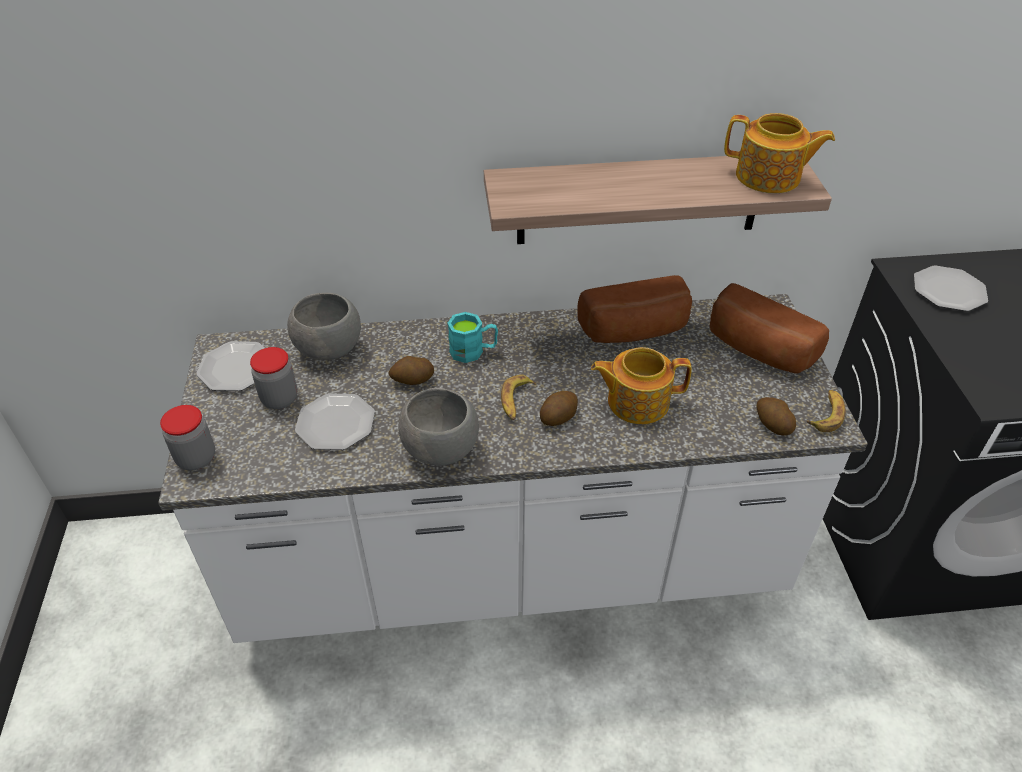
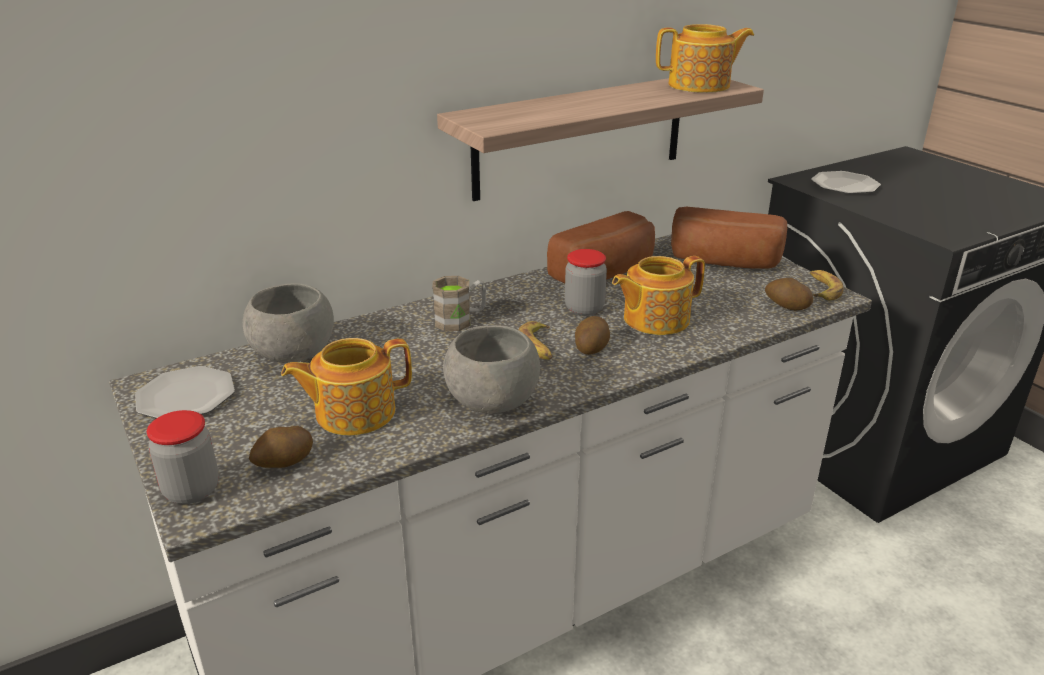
camera: 25 degrees left, 15 degrees down
jar [250,347,298,409] -> jar moved to [565,249,607,316]
plate [295,393,375,450] -> teapot [281,338,412,436]
potato [388,356,434,385] -> potato moved to [249,426,313,468]
turquoise mug [447,312,498,363] -> brown mug [432,276,486,331]

